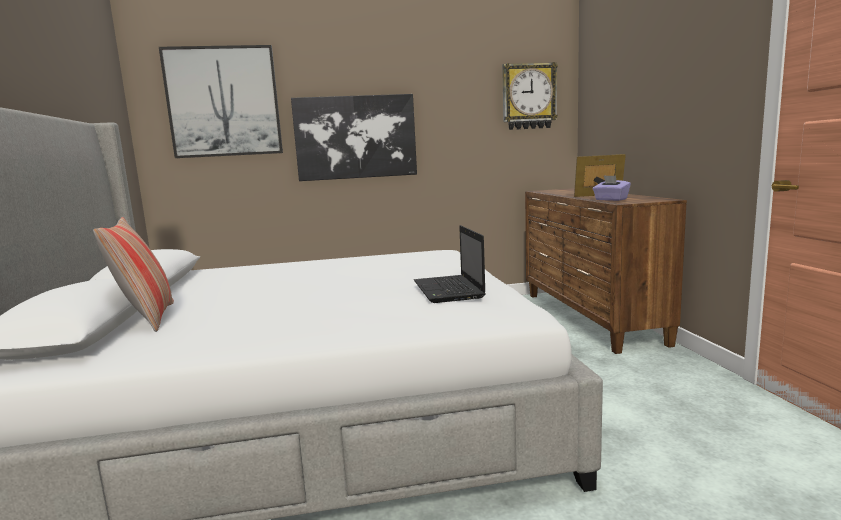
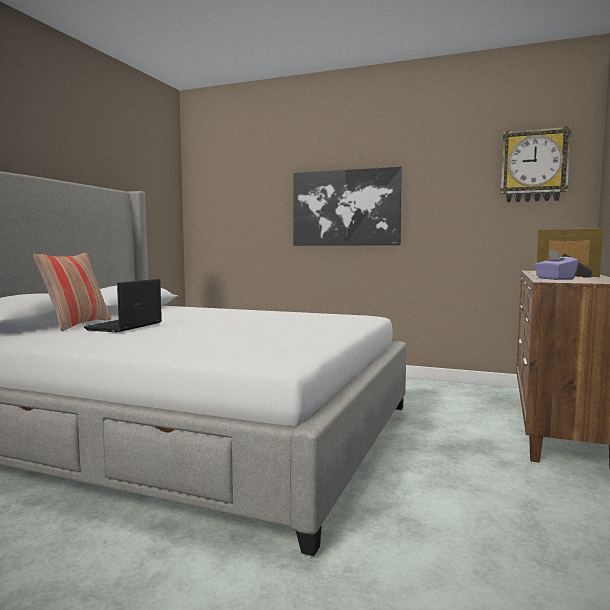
camera: 30 degrees right, 5 degrees down
picture [159,45,283,158] -> none
laptop [414,225,486,303] -> laptop moved to [84,279,162,332]

